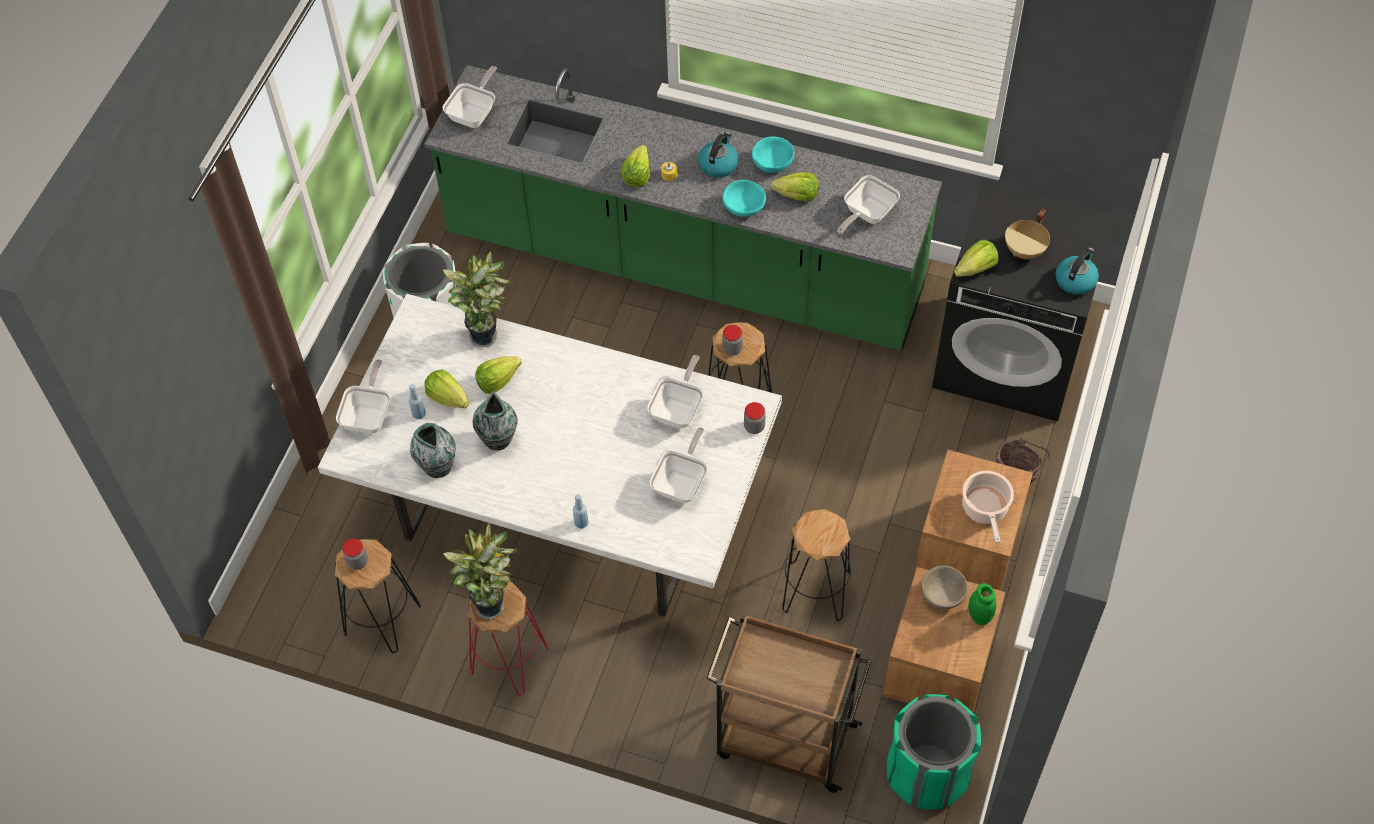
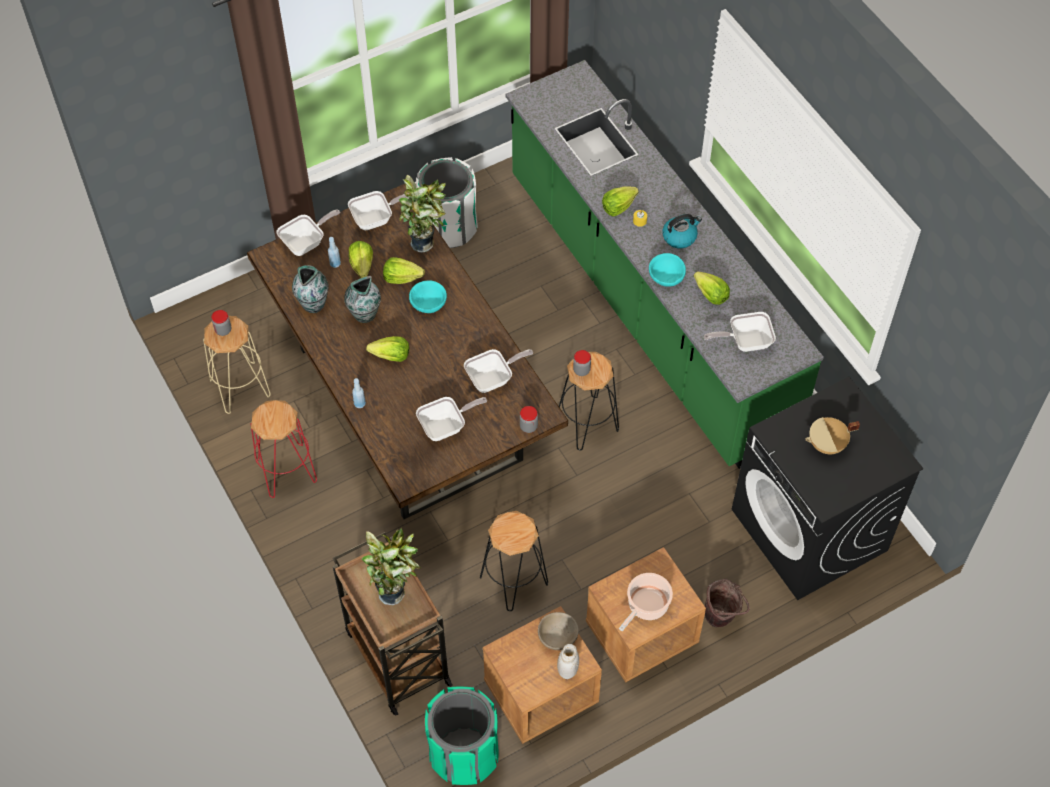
camera: 40 degrees right, 0 degrees up
white dining table [318,294,782,617] -> brown dining table [247,184,568,519]
black stool [335,539,421,653] -> beige stool [203,316,271,414]
frying pan [443,66,497,128] -> frying pan moved to [348,191,409,230]
potted plant [443,523,518,619] -> potted plant moved to [361,528,422,605]
turquoise bowl [752,136,794,173] -> turquoise bowl moved to [409,280,447,313]
lettuce [954,240,998,277] -> lettuce moved to [366,336,410,362]
green jar [968,583,996,625] -> white jar [557,644,579,679]
kettle [1055,247,1099,295] -> none

